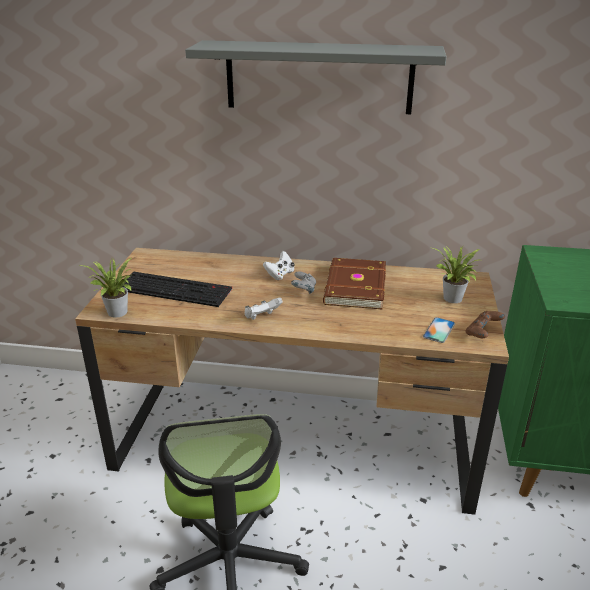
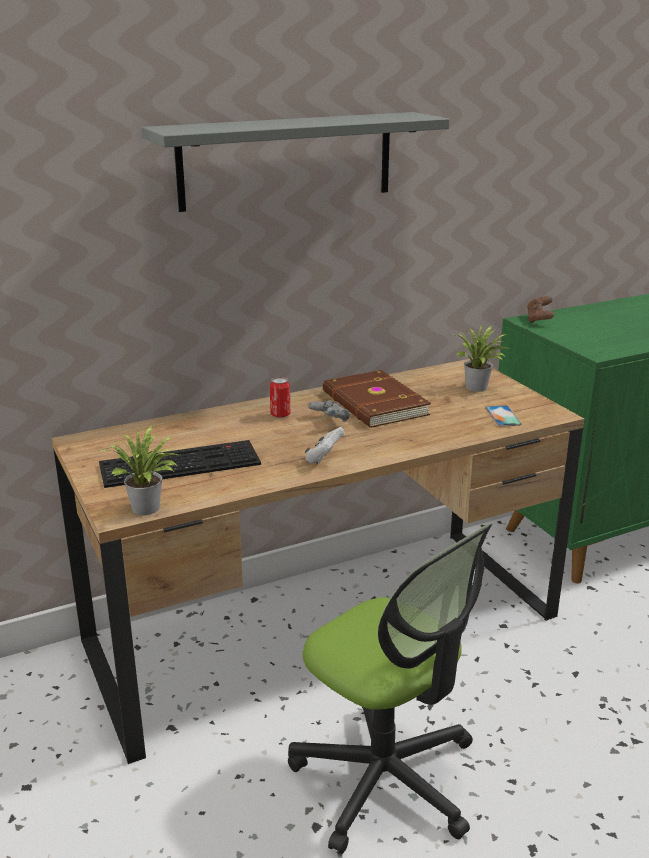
camera: 35 degrees left, 5 degrees down
white game controller [263,251,295,280] -> can [270,377,290,418]
brown game controller [466,311,505,338] -> brown game controller moved to [527,296,554,323]

